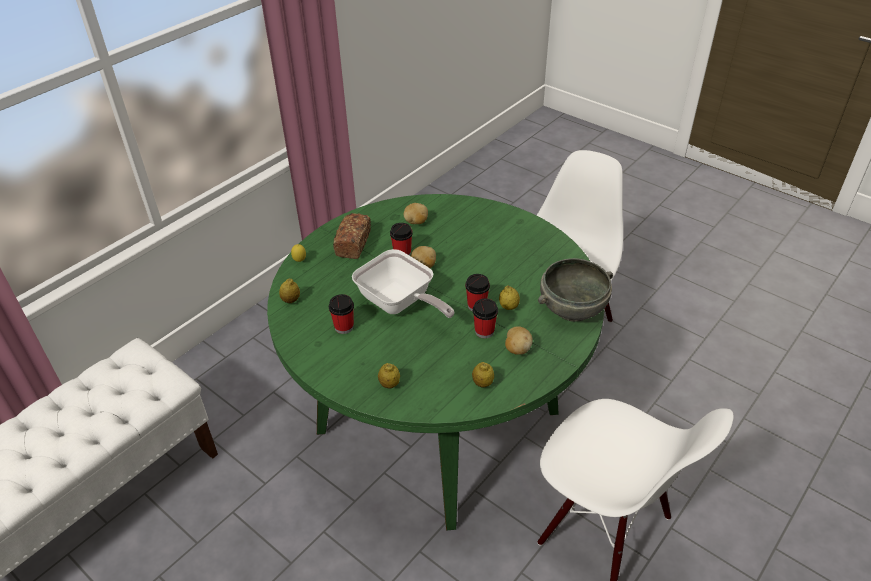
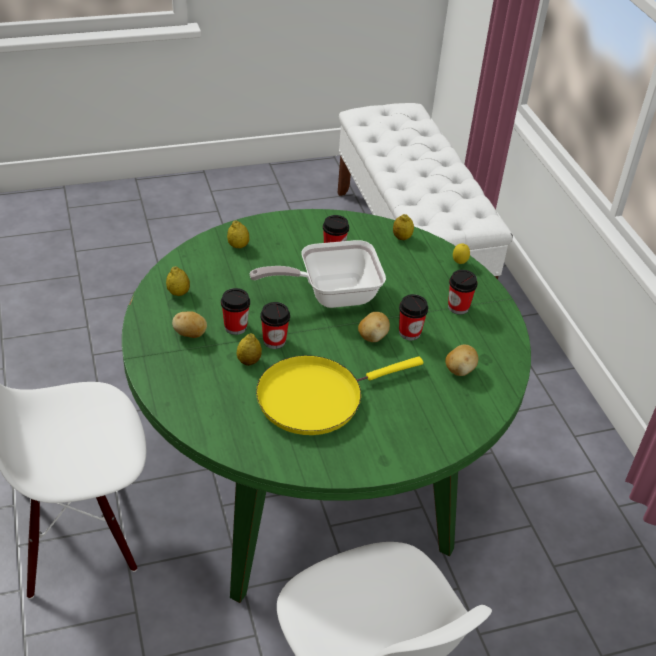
camera: 120 degrees right, 0 degrees up
bread [333,213,371,259] -> cup [448,270,478,314]
grey bowl [538,258,613,322] -> none
none -> yellow frying pan [256,355,423,435]

